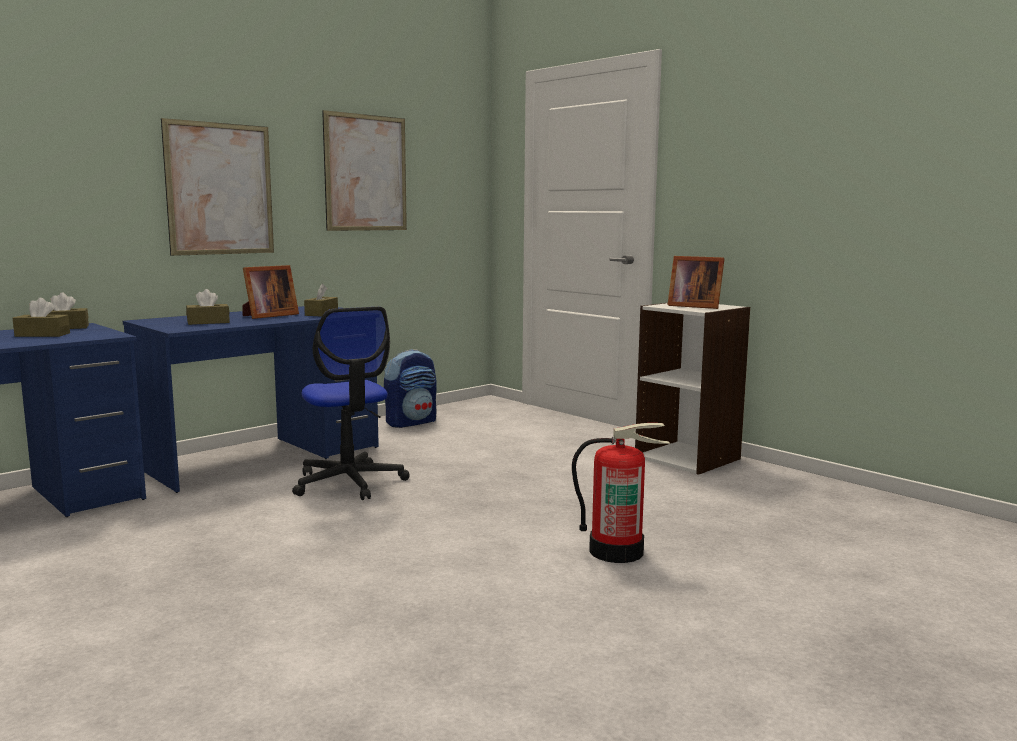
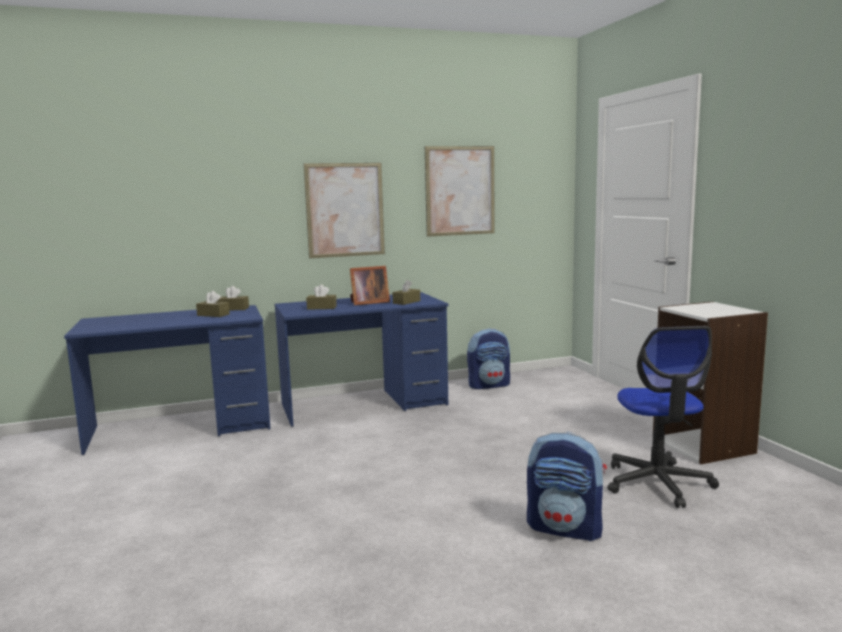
camera: 25 degrees right, 0 degrees up
office chair [292,307,410,500] -> office chair moved to [607,326,719,508]
fire extinguisher [572,423,670,563] -> backpack [527,432,607,541]
picture frame [667,256,725,309] -> none

